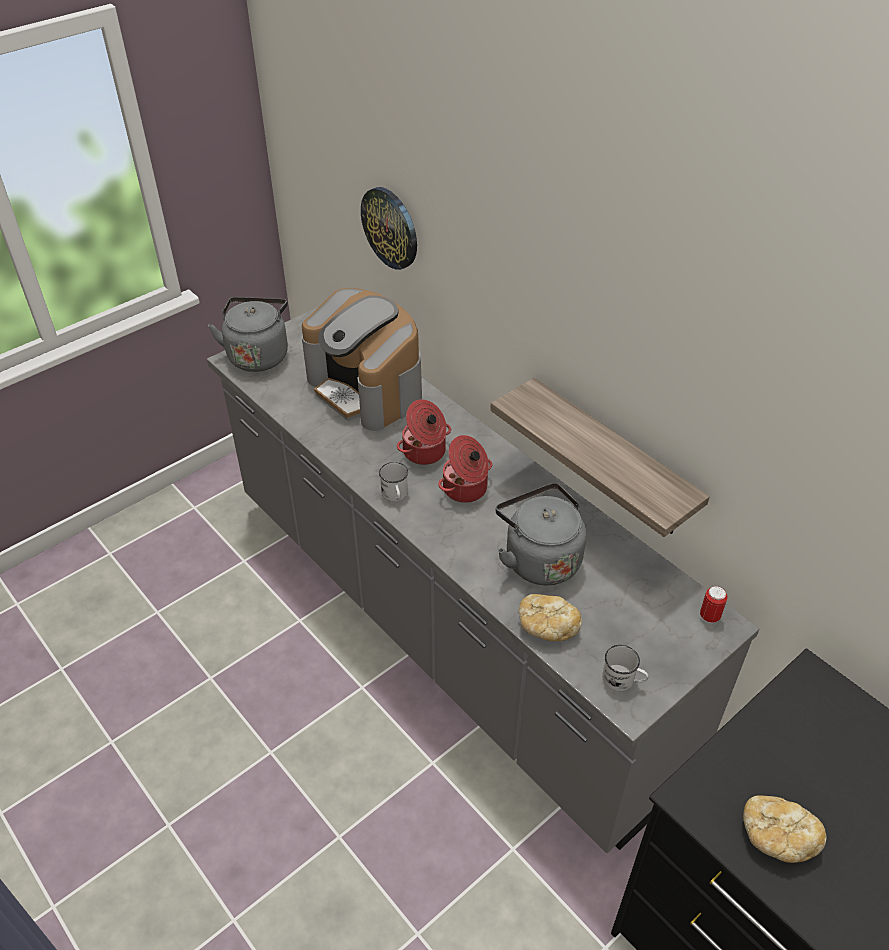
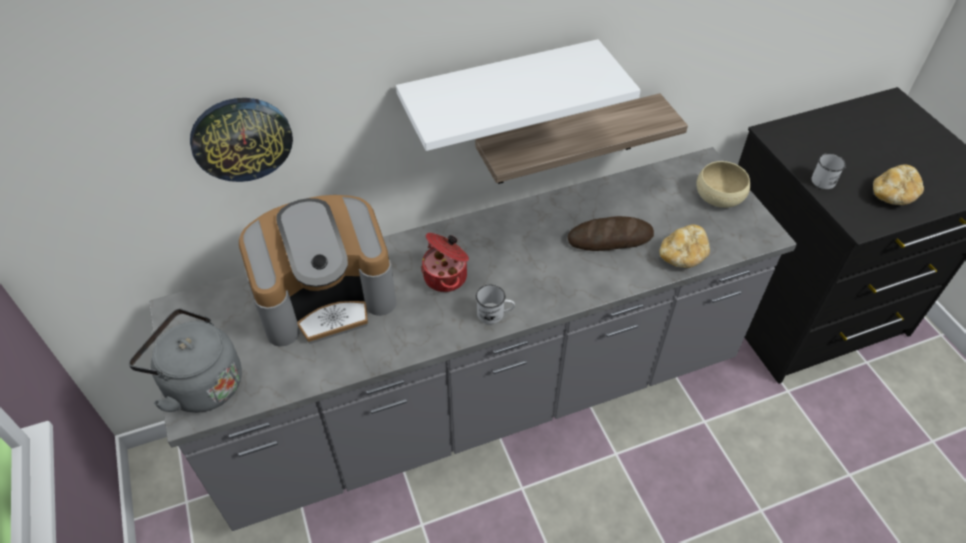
camera: 70 degrees left, 5 degrees up
cooking pot [438,435,492,503] -> none
grey kettle [496,483,586,585] -> bread [568,216,654,251]
white mug [602,645,648,691] -> white mug moved to [811,153,846,189]
can [700,586,728,623] -> none
none -> white shelf [396,39,641,151]
none -> beige bowl [696,161,750,208]

